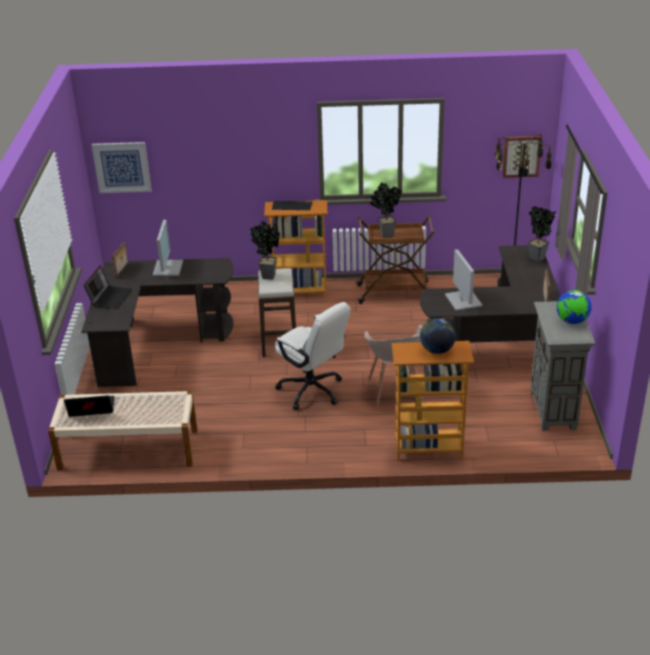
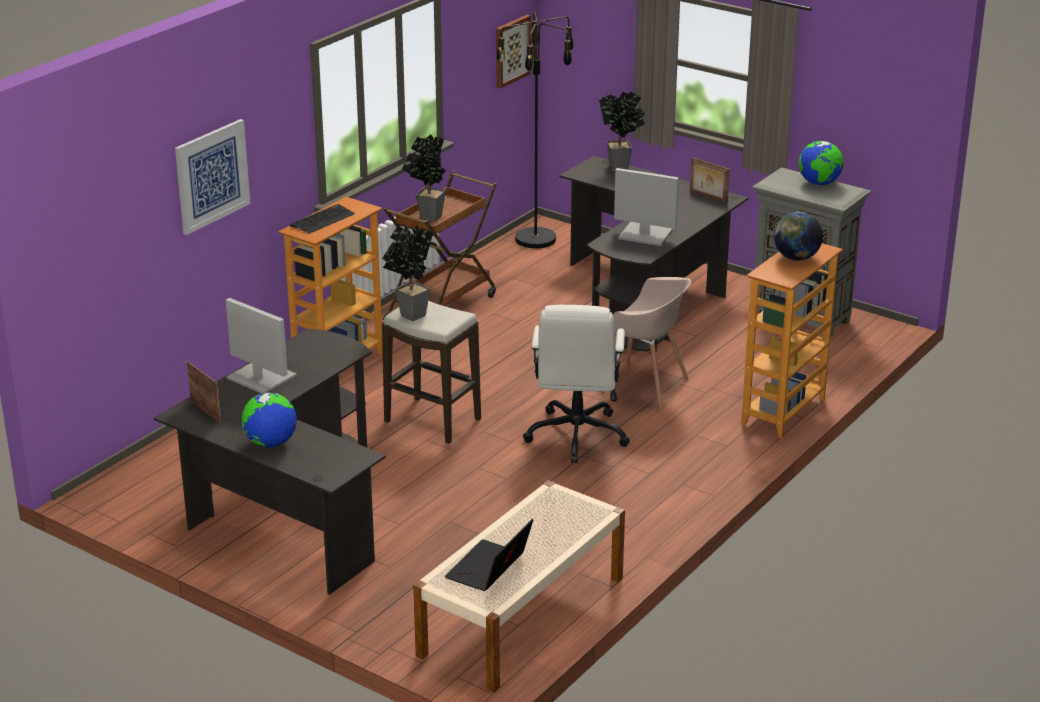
camera: 55 degrees left, 5 degrees down
laptop [84,266,132,309] -> globe [241,393,297,447]
picture [91,142,152,193] -> picture moved to [175,119,250,235]
white office chair [275,302,351,410] -> white office chair turned 105 degrees clockwise [523,305,630,463]

